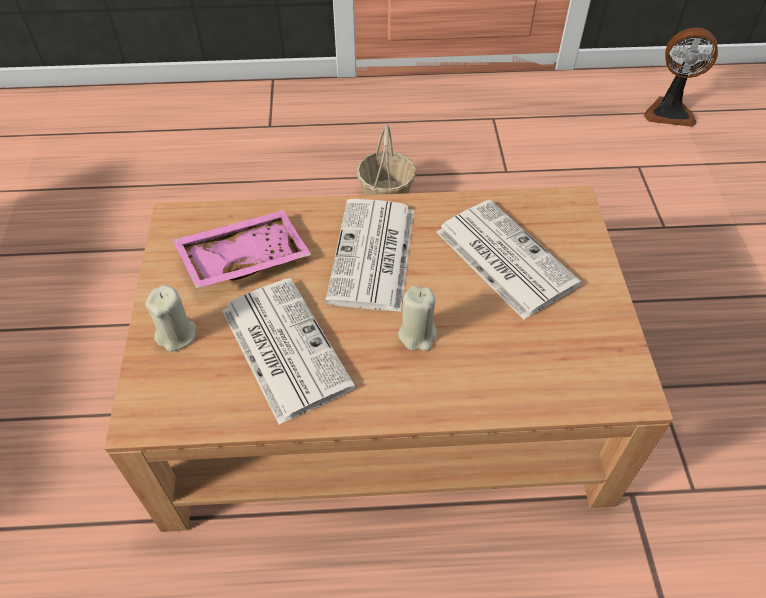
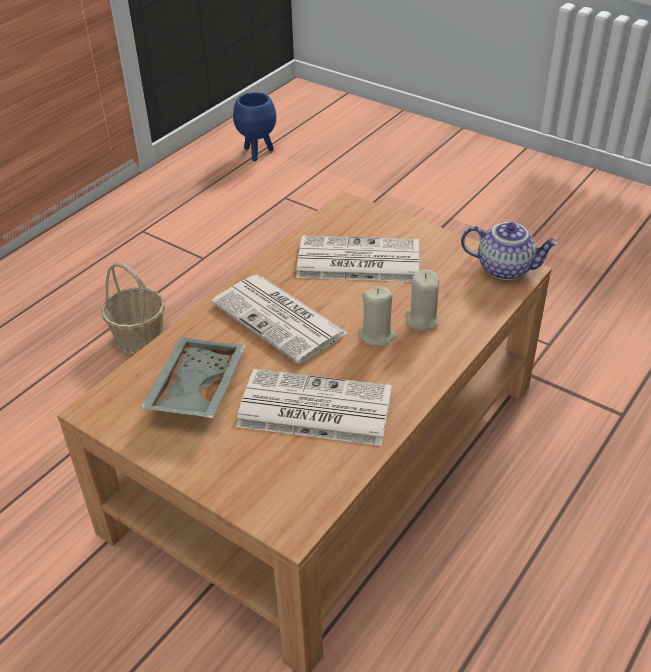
camera: 50 degrees left, 10 degrees down
beige candle [145,285,196,352] -> beige candle moved to [406,269,439,331]
pink tray [172,210,311,288] -> grey tray [140,337,246,418]
fan [644,28,718,127] -> blue planter [233,92,276,161]
none -> teapot [461,222,559,280]

